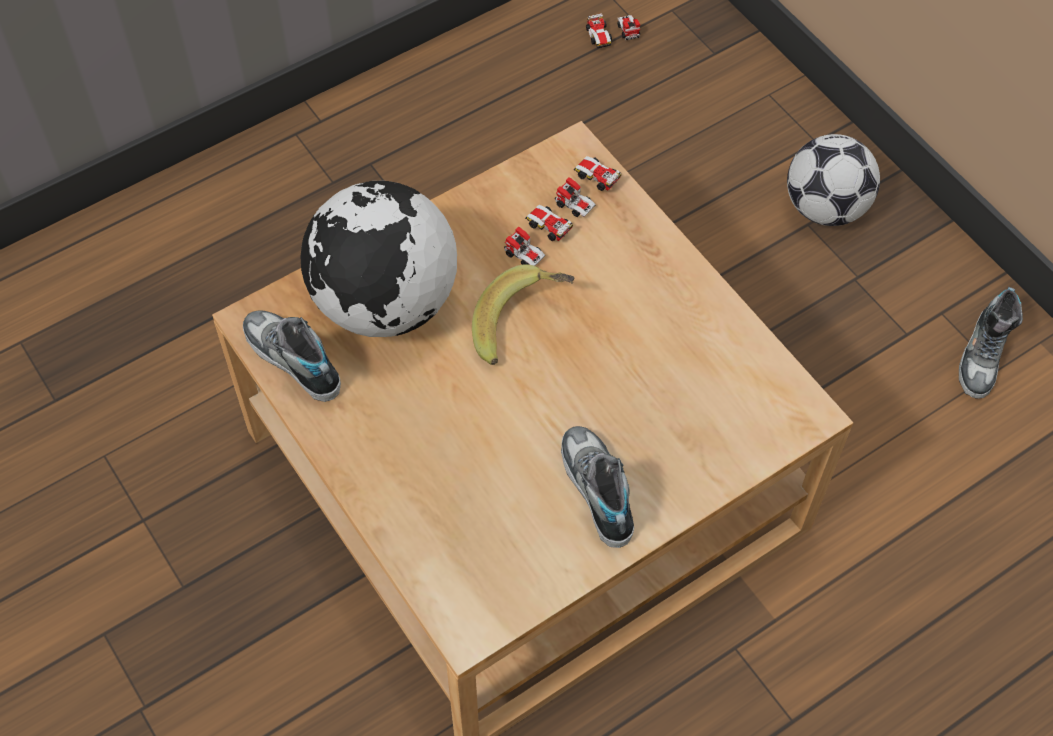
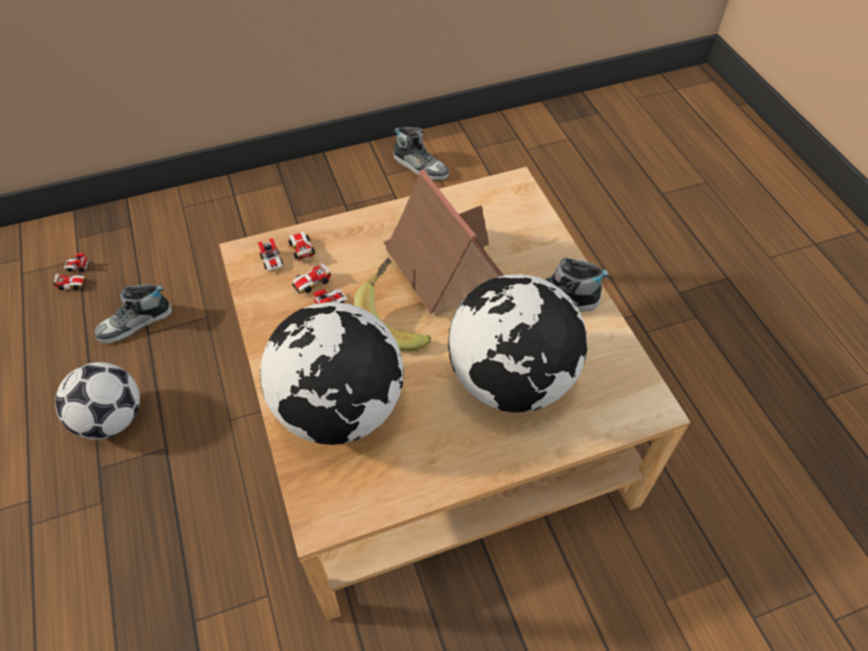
camera: 75 degrees left, 5 degrees down
shoe [243,310,341,402] -> shoe moved to [94,285,172,344]
toy car [555,156,621,217] -> toy car turned 105 degrees clockwise [258,232,315,271]
football [787,134,880,226] -> football moved to [55,362,140,440]
none -> toy house [383,169,504,316]
none -> globe [448,274,587,413]

